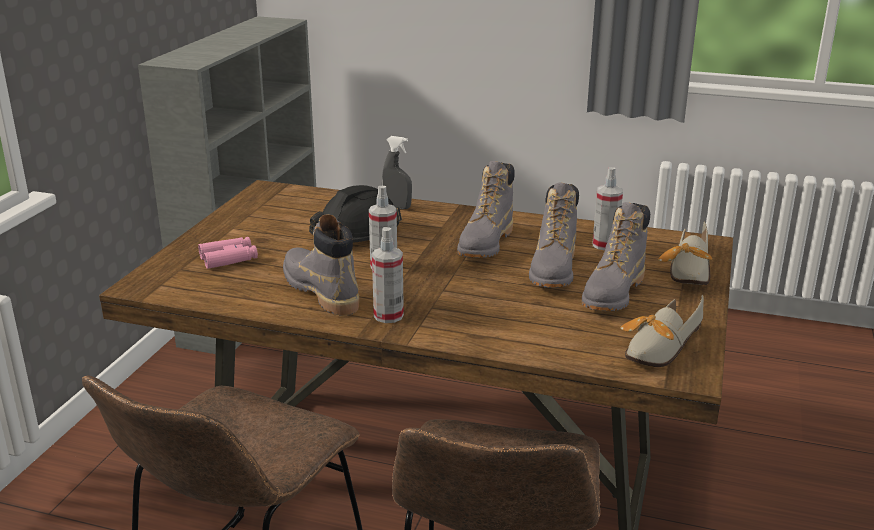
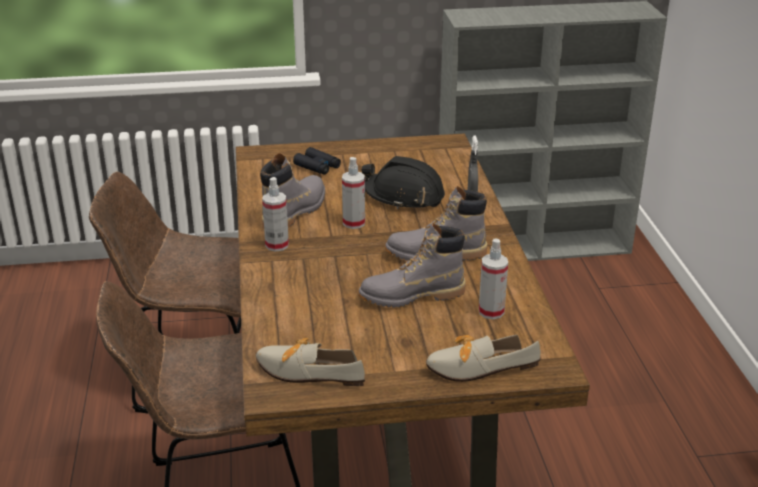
camera: 65 degrees right, 5 degrees up
pink binoculars [198,237,258,269] -> black binoculars [293,147,341,175]
grey boot [582,202,650,311] -> none

